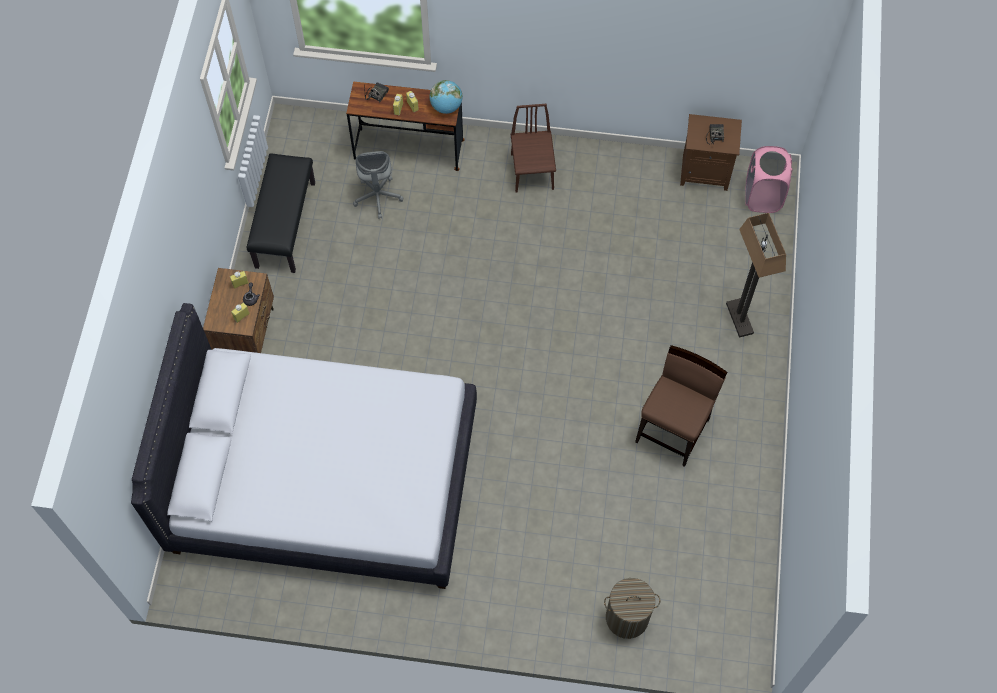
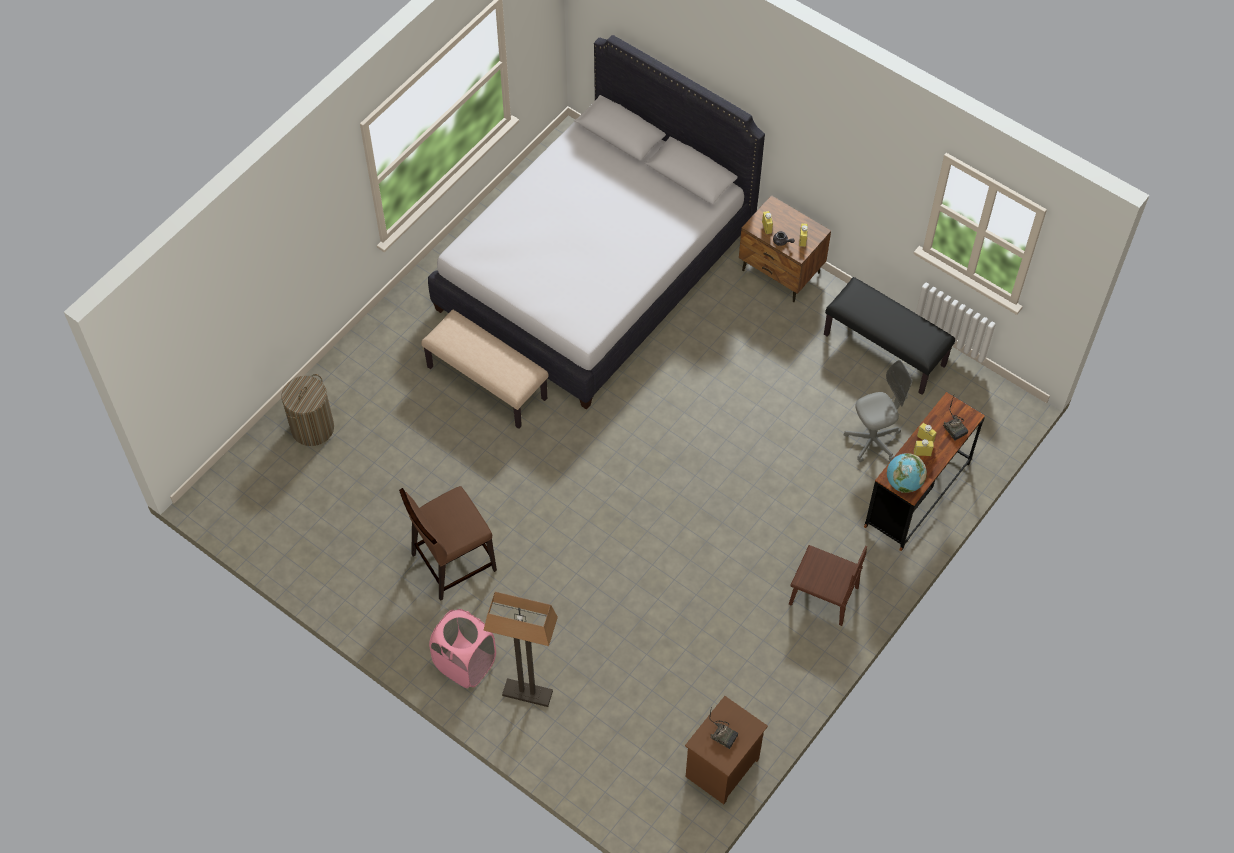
camera: 120 degrees right, 5 degrees down
grey office chair [353,151,403,218] -> grey office chair turned 135 degrees clockwise [844,360,912,462]
brown chair [635,345,728,467] -> brown chair turned 90 degrees clockwise [399,486,497,601]
pink laundry basket [745,146,792,213] -> pink laundry basket moved to [429,609,496,688]
none -> beige bench [421,310,549,429]

